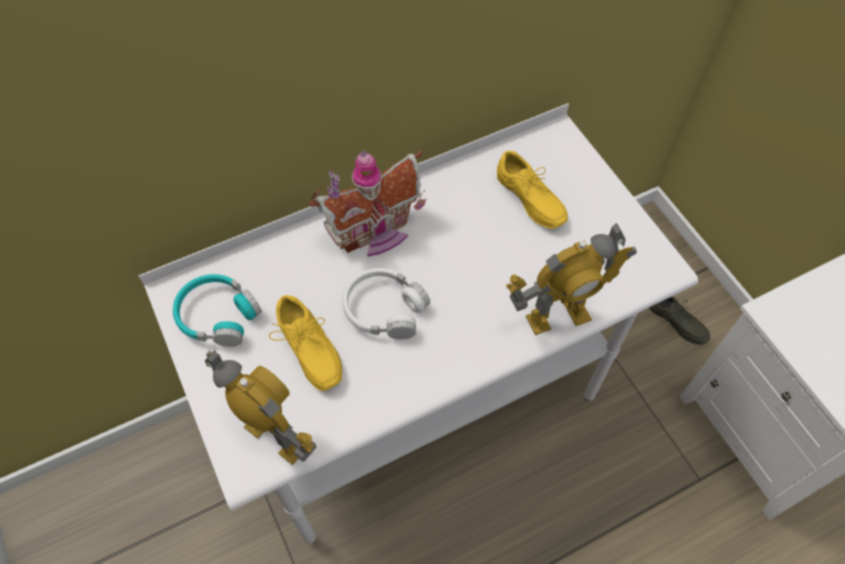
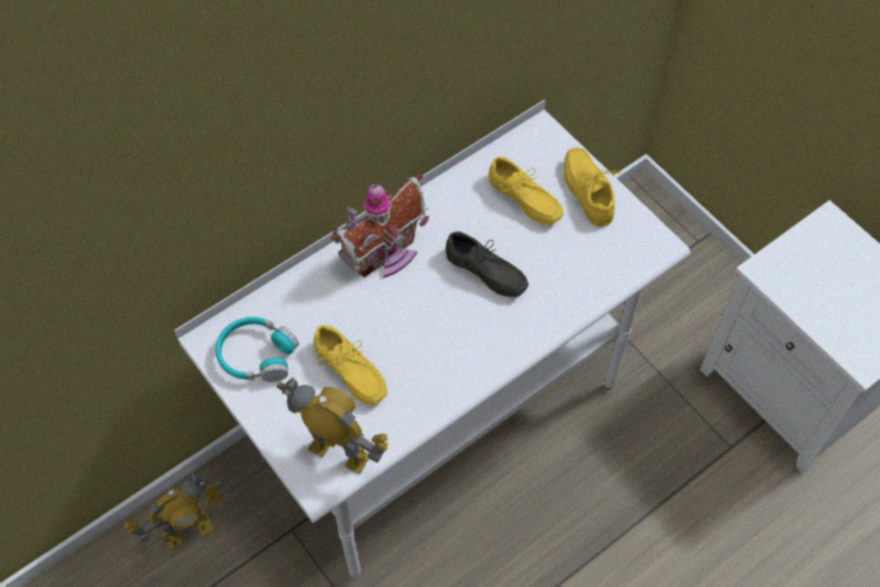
camera: 10 degrees left, 0 degrees up
white headphones [342,268,430,340] -> none
toy robot [506,223,636,335] -> toy robot moved to [124,473,223,550]
grey shoe [649,296,710,345] -> grey shoe moved to [445,231,529,297]
none -> yellow shoe [564,147,622,227]

